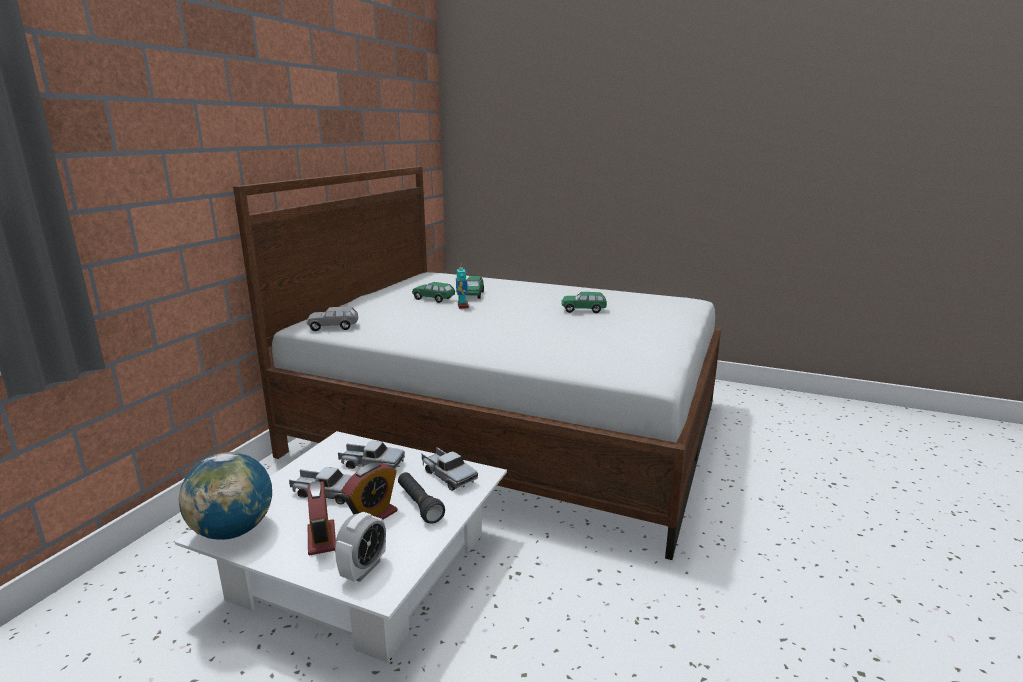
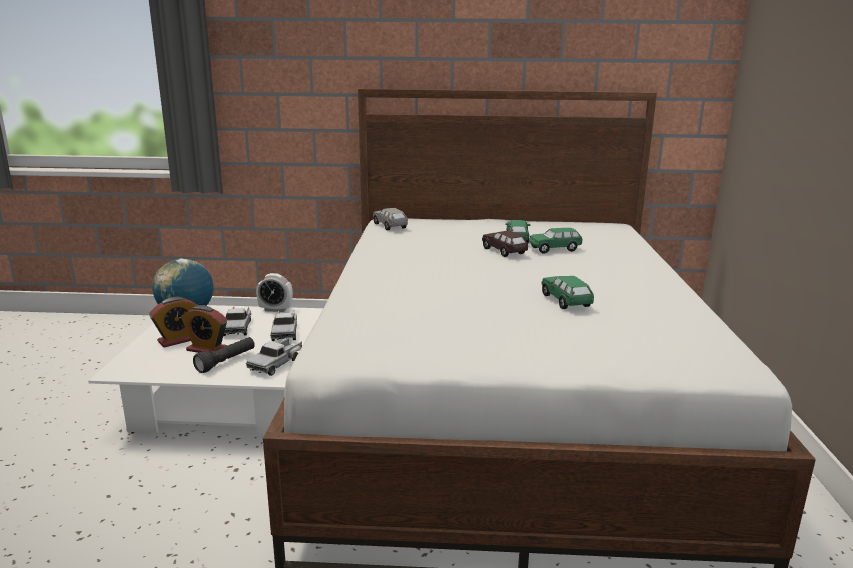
camera: 70 degrees right, 0 degrees up
alarm clock [335,512,386,582] -> alarm clock moved to [256,273,293,312]
toy robot [456,267,469,309] -> brown toy car [482,231,528,257]

